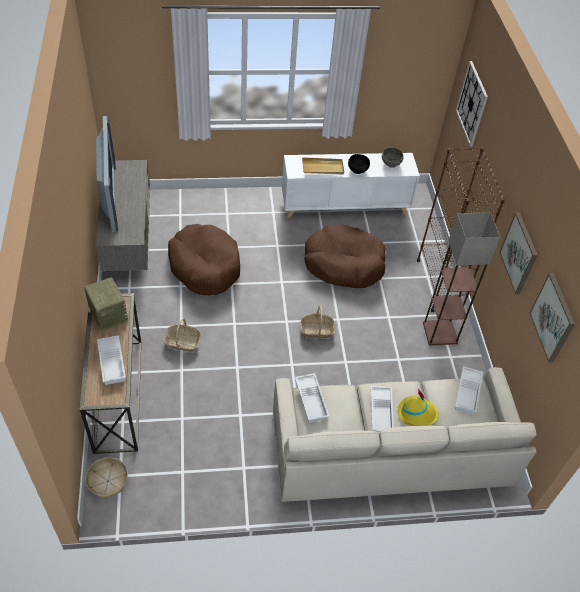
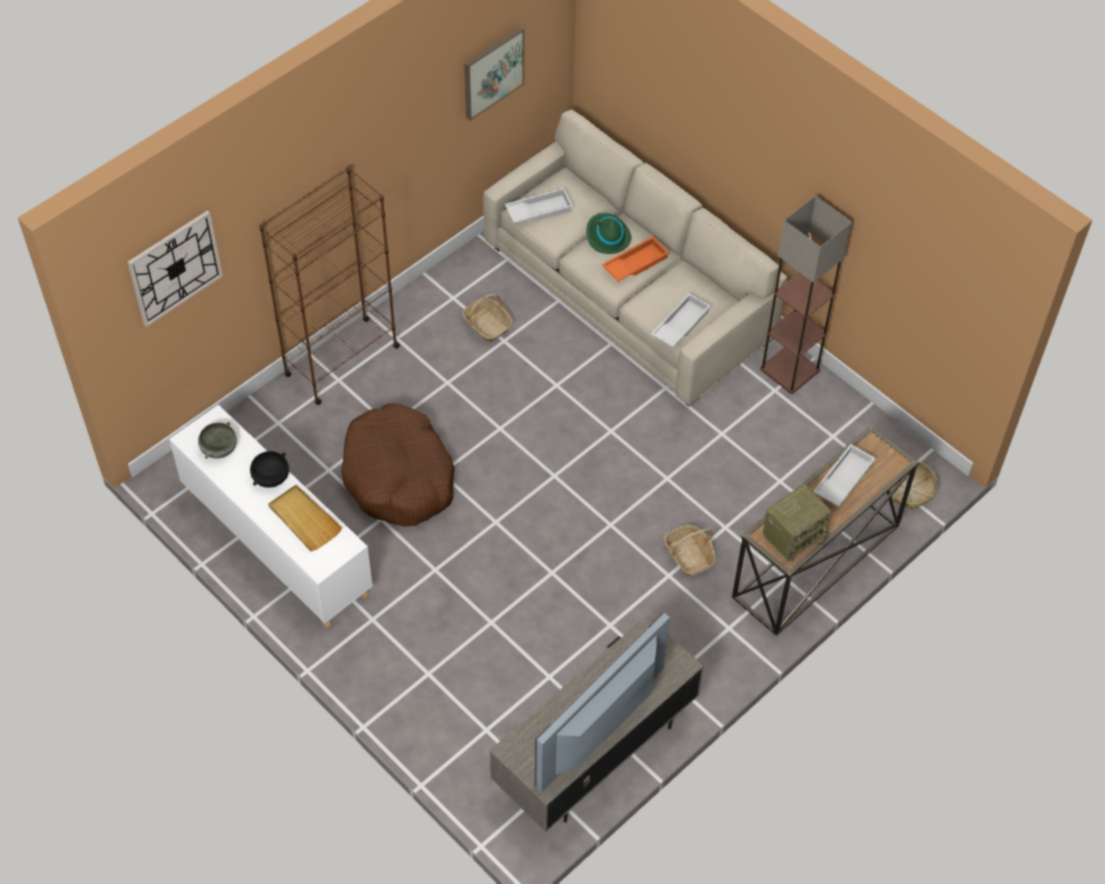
camera: 125 degrees left, 5 degrees up
radio [84,277,128,331] -> radio turned 150 degrees counterclockwise [763,484,832,562]
brown dog bed [168,224,240,295] -> none
basket [300,306,336,338] -> basket moved to [462,294,513,342]
white tray [371,386,394,433] -> orange tray [602,236,669,282]
yellow hat [397,388,439,426] -> green hat [586,213,631,254]
floor lamp [423,212,500,346] -> floor lamp moved to [760,196,852,394]
picture [500,212,537,294] -> none

